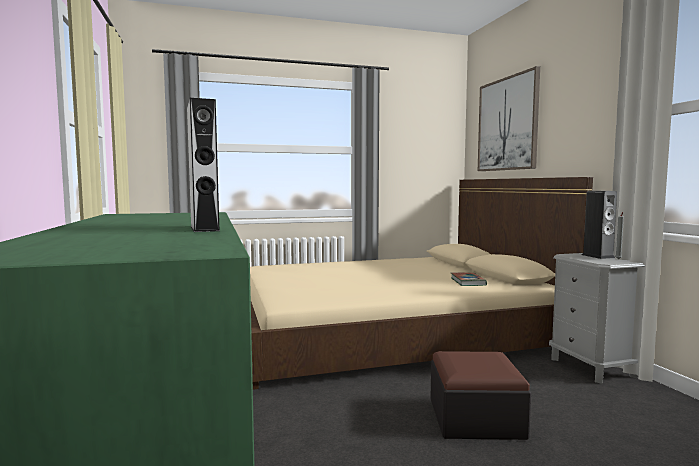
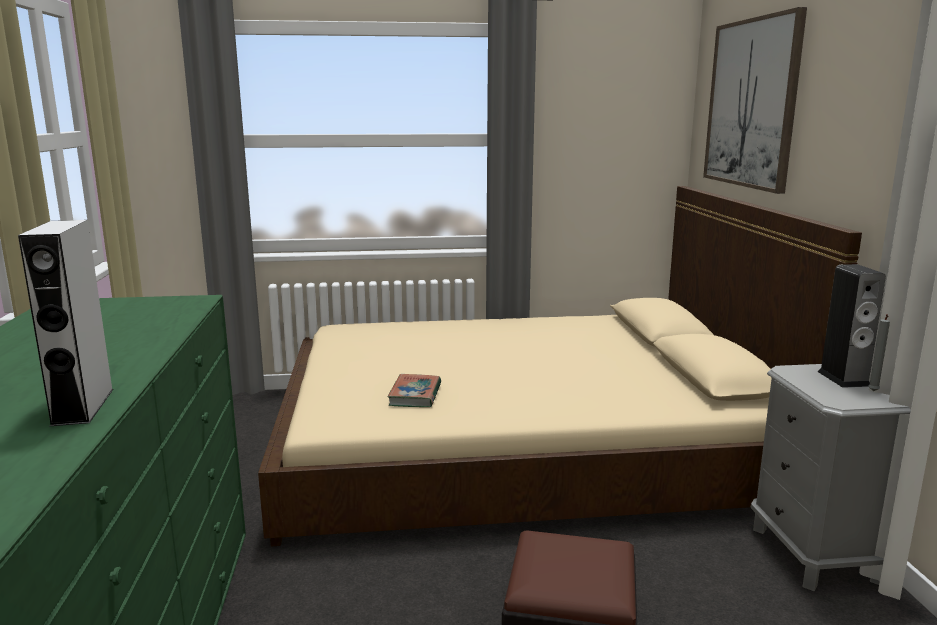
camera: 10 degrees right, 10 degrees up
book [451,272,487,286] -> book moved to [387,374,441,407]

